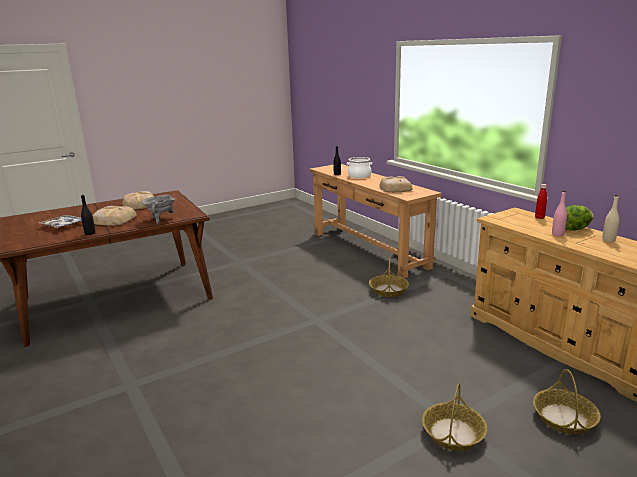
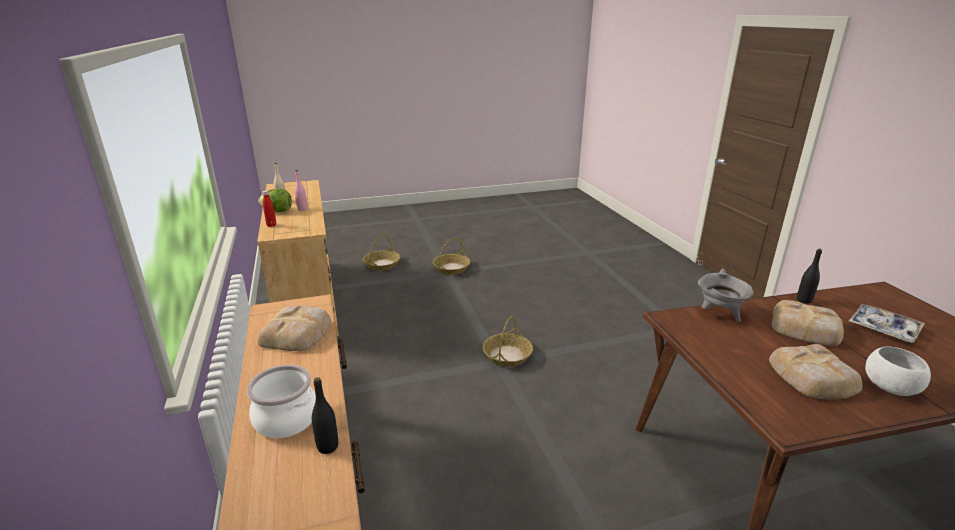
camera: 165 degrees left, 5 degrees up
basket [369,258,409,297] -> basket moved to [483,316,533,367]
none -> white bowl [865,346,931,396]

